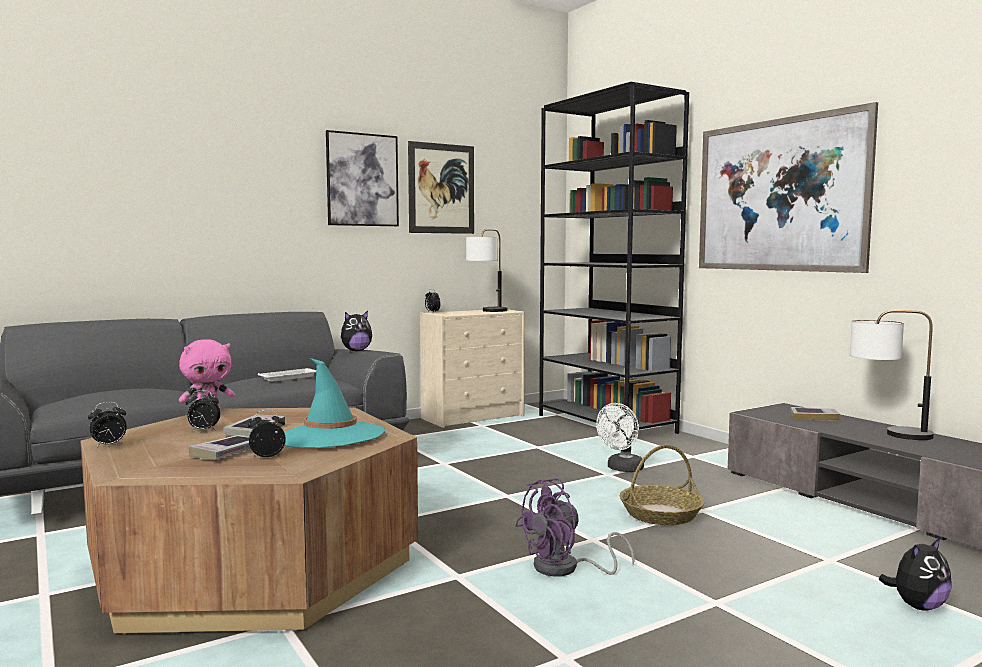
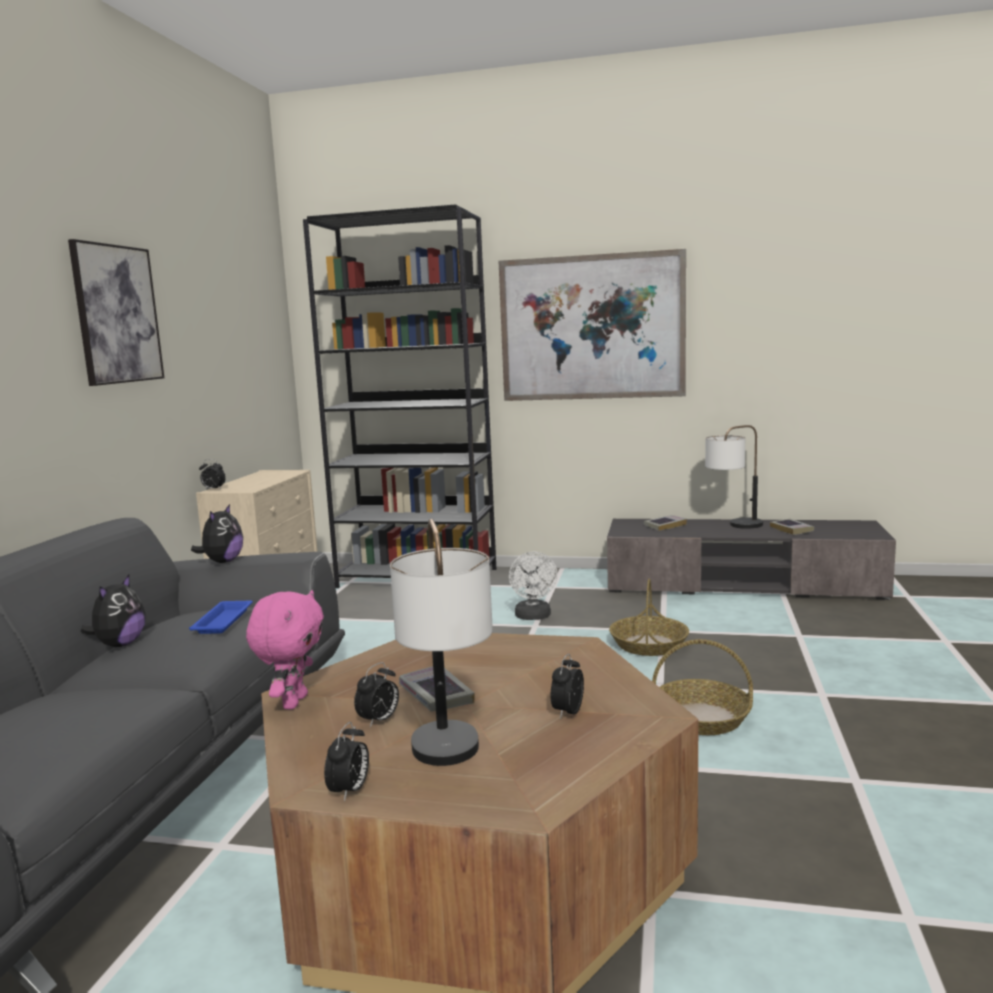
camera: 45 degrees left, 5 degrees up
book [188,435,251,459] -> book moved to [770,519,814,535]
white tray [258,368,316,382] -> blue tray [189,601,253,634]
turquoise hat [284,358,385,448] -> none
picture [408,141,474,234] -> none
table lamp [466,229,508,312] -> table lamp moved to [390,519,493,766]
purple fan [515,478,635,577] -> basket [652,639,753,735]
plush toy [879,538,952,610] -> plush toy moved to [80,575,146,647]

